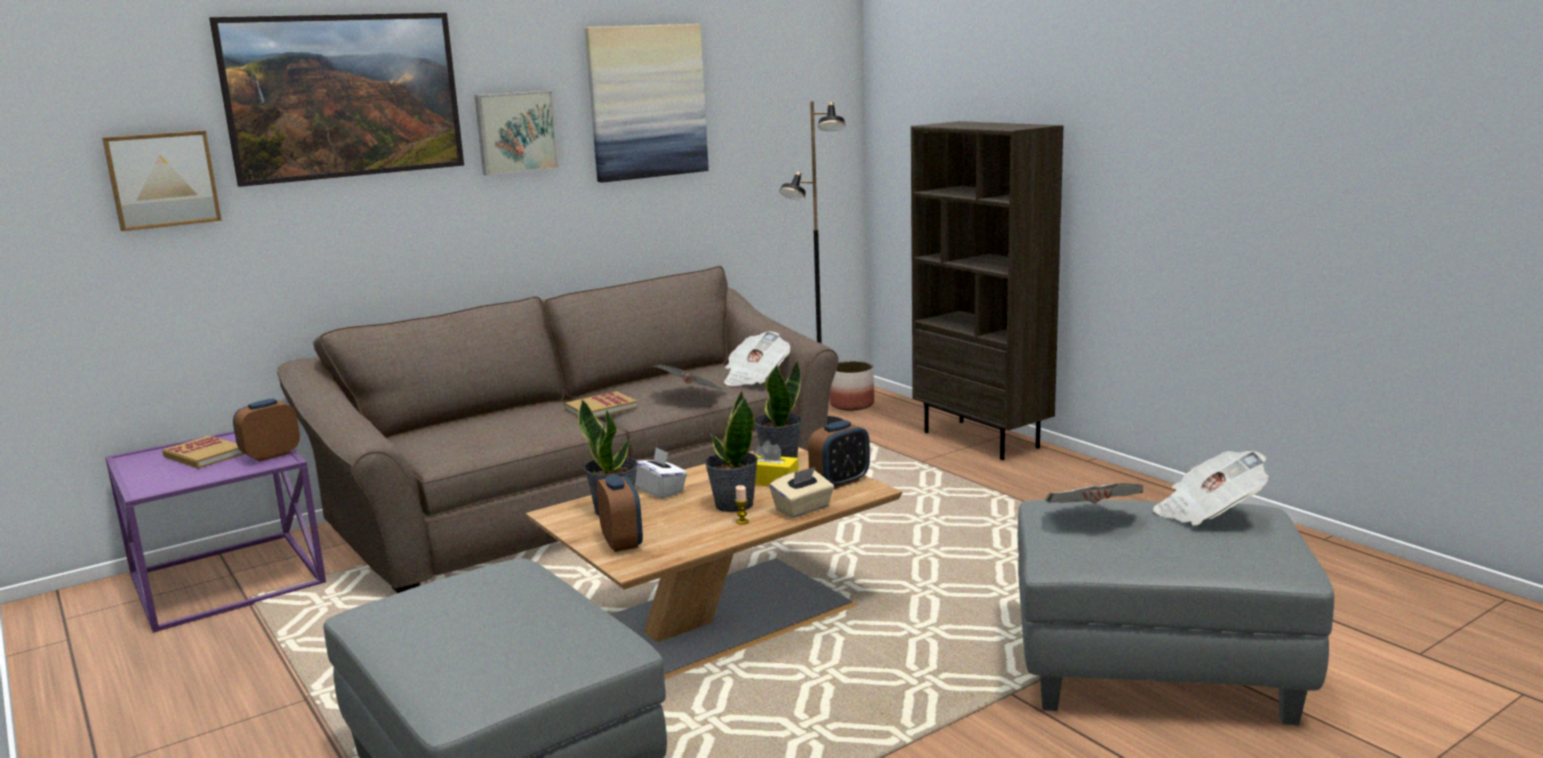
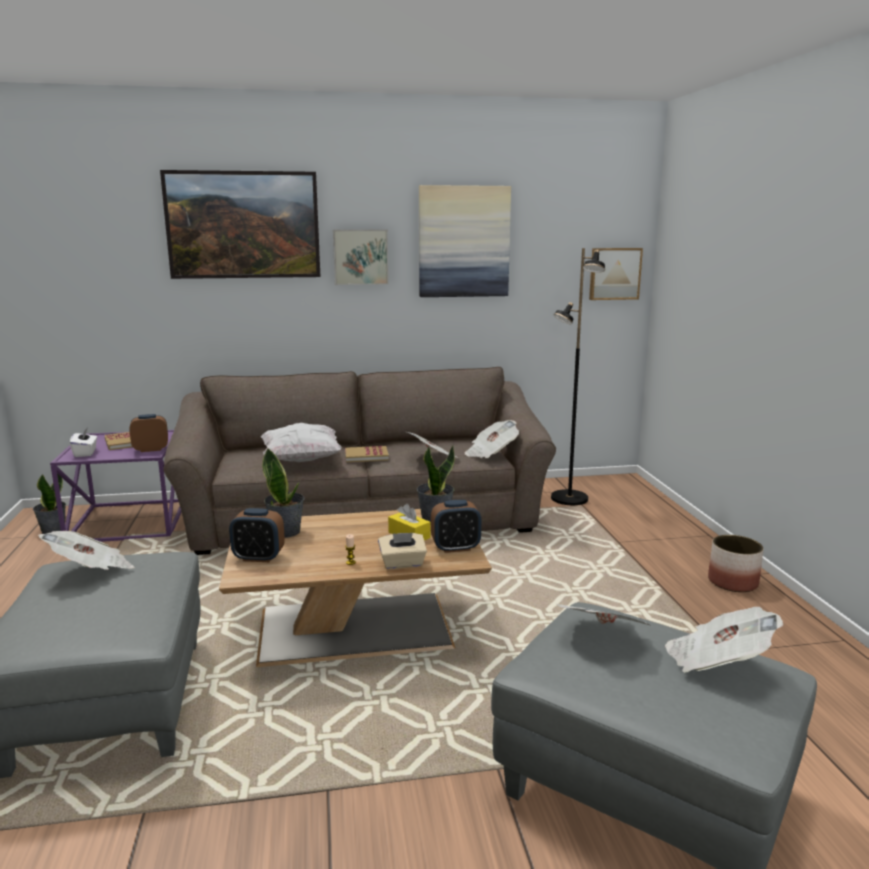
camera: 25 degrees right, 0 degrees up
picture [102,130,221,231] -> picture moved to [589,248,643,300]
alarm clock [597,474,643,552] -> alarm clock turned 90 degrees clockwise [229,508,285,562]
white tissue box [635,447,687,499] -> white tissue box moved to [70,428,97,457]
potted plant [704,390,758,512] -> potted plant moved to [33,474,66,534]
planter [829,361,874,410] -> planter moved to [708,535,764,592]
brown bookcase [911,121,1064,460] -> none
none -> newspaper [38,531,135,570]
none -> white pillow [261,423,342,462]

